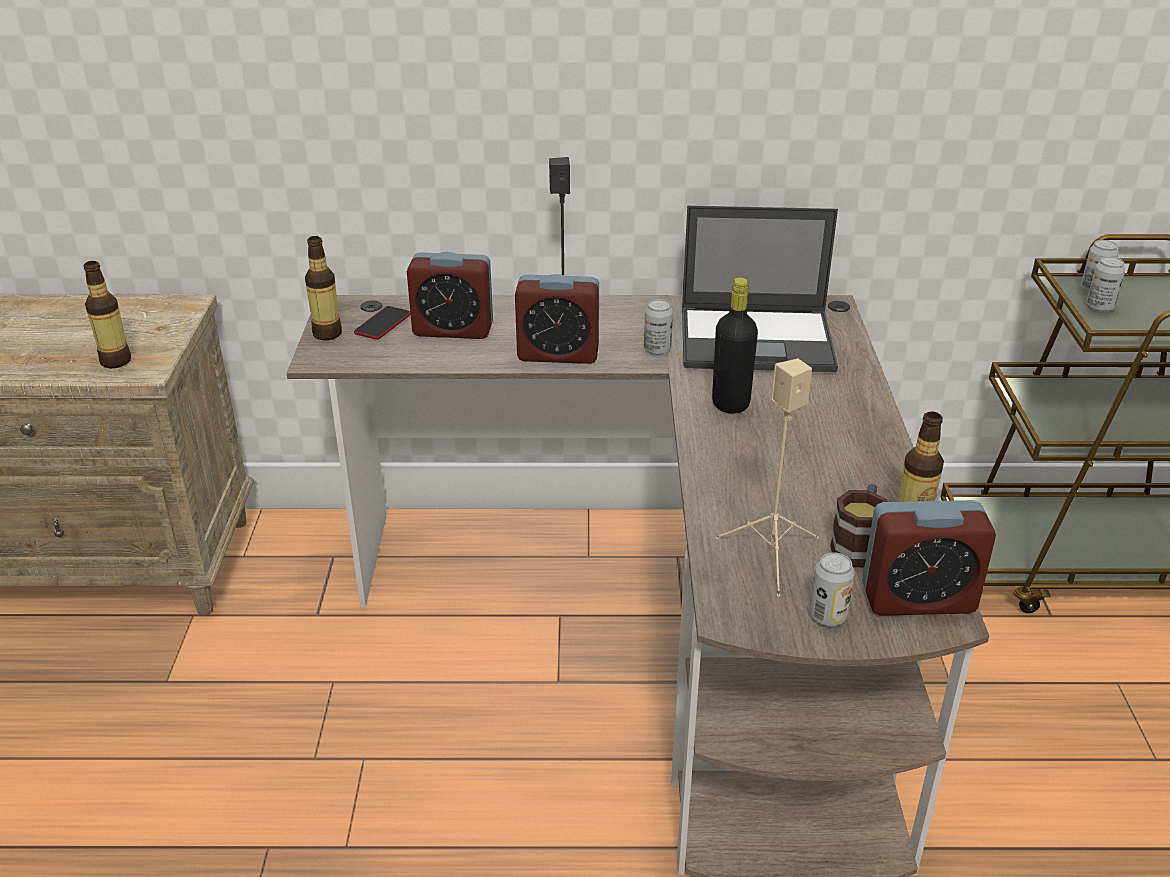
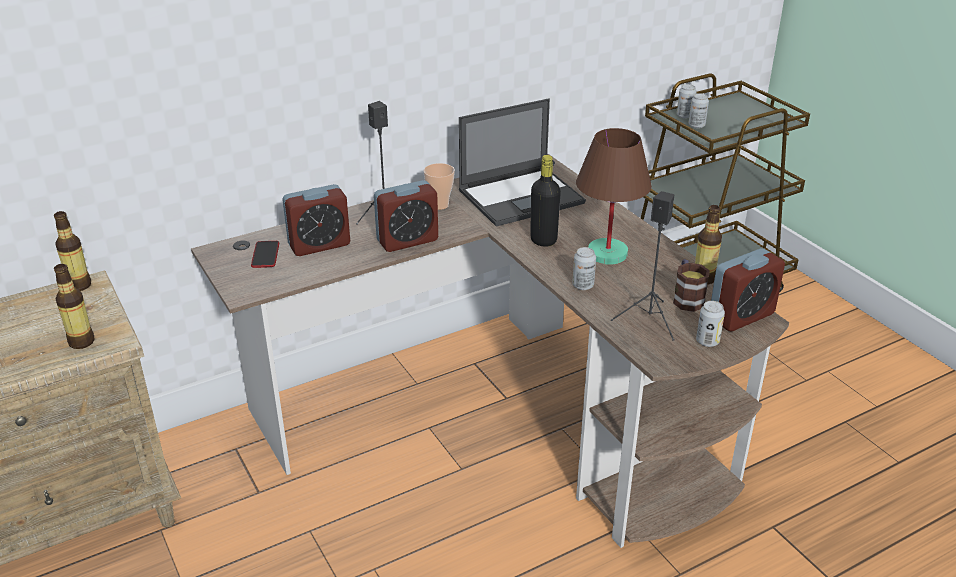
camera: 30 degrees left, 0 degrees up
bottle [305,236,342,340] -> bottle moved to [54,211,91,291]
can [644,299,673,355] -> can moved to [572,247,596,290]
beige speaker [716,358,819,597] -> black speaker [611,191,675,341]
none -> cup [423,163,455,210]
none -> brown table lamp [576,128,652,265]

